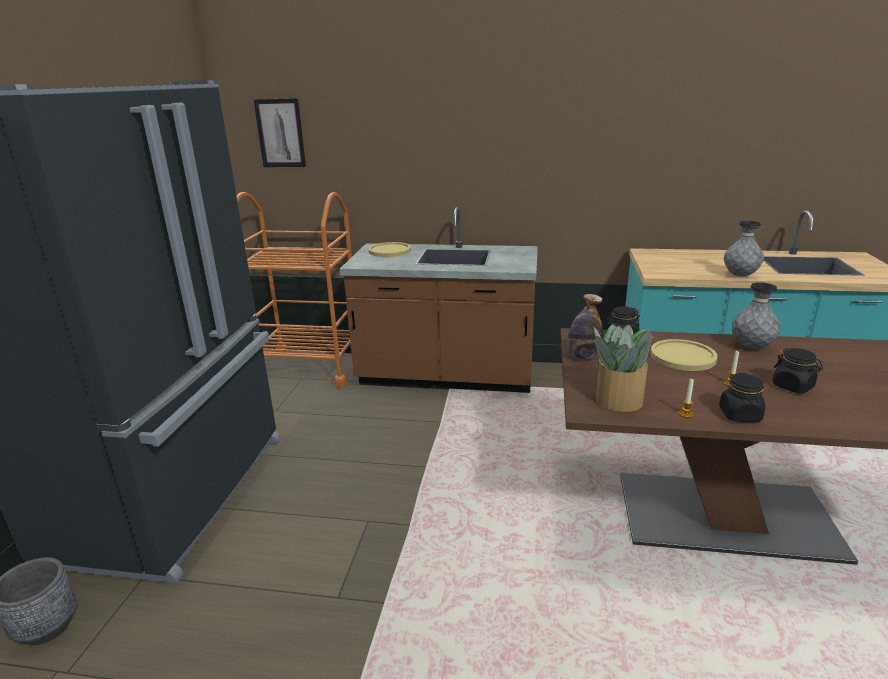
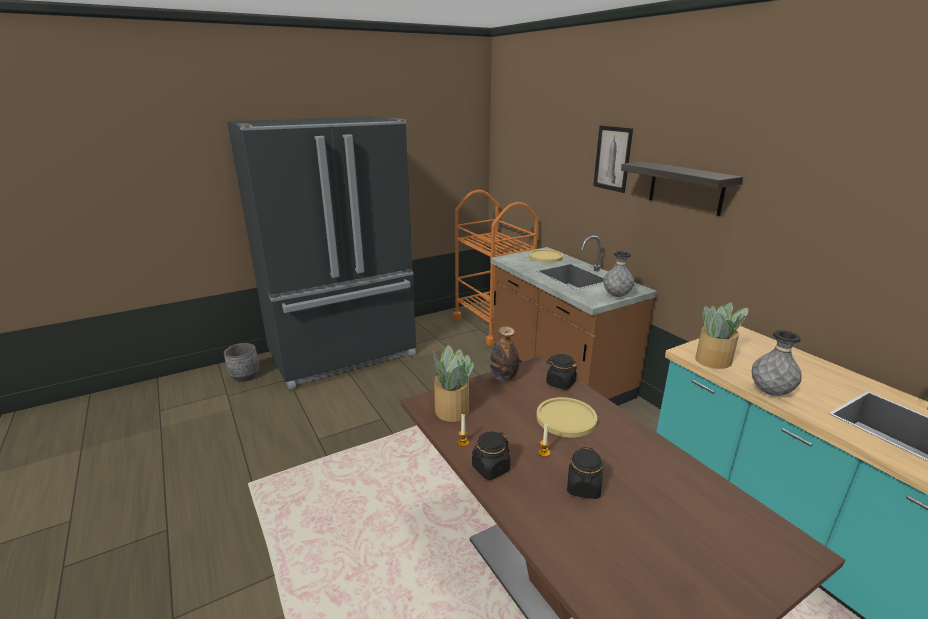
camera: 50 degrees right, 0 degrees up
picture [254,98,306,167] -> picture moved to [593,125,633,193]
grey vase [732,282,780,349] -> grey vase moved to [603,251,634,297]
none -> shelf [621,161,743,216]
none -> potted plant [695,302,748,369]

